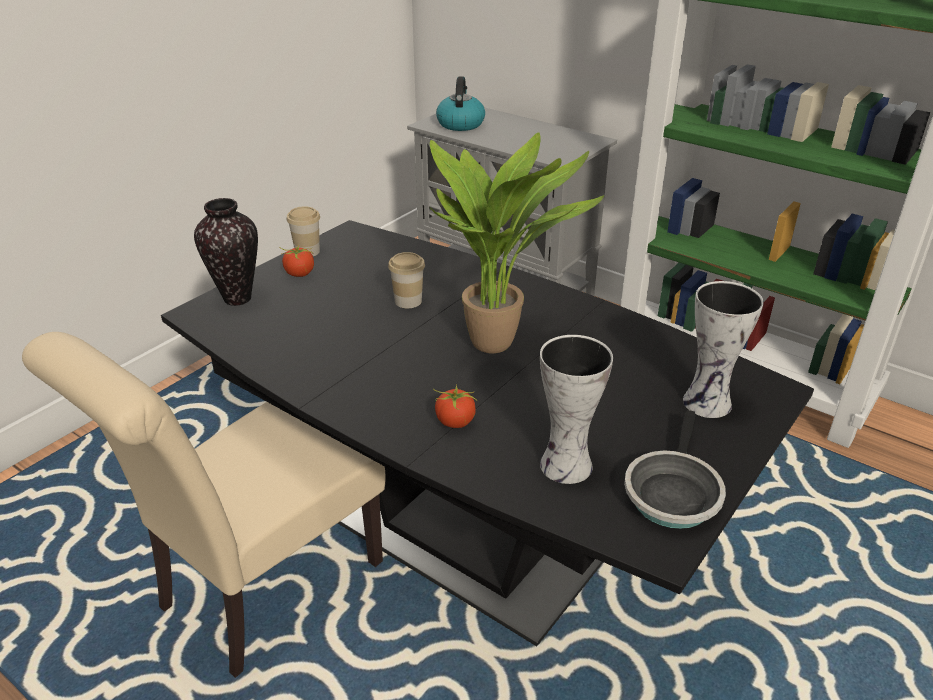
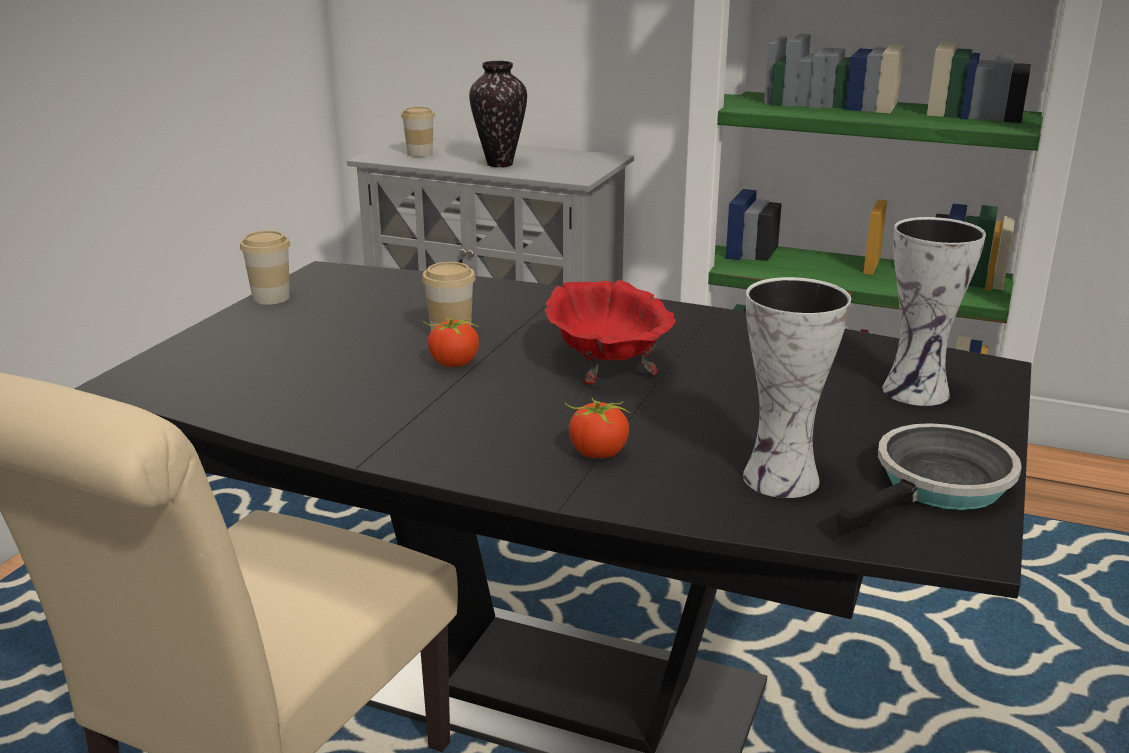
camera: 15 degrees left, 10 degrees down
vase [194,198,258,306] -> vase moved to [469,61,527,167]
tomato [279,245,314,277] -> tomato moved to [423,318,479,367]
potted plant [430,132,604,354] -> red bowl [545,280,676,384]
kettle [436,76,485,131] -> cup [401,107,435,157]
frying pan [624,410,726,529] -> frying pan turned 135 degrees counterclockwise [837,423,1022,535]

